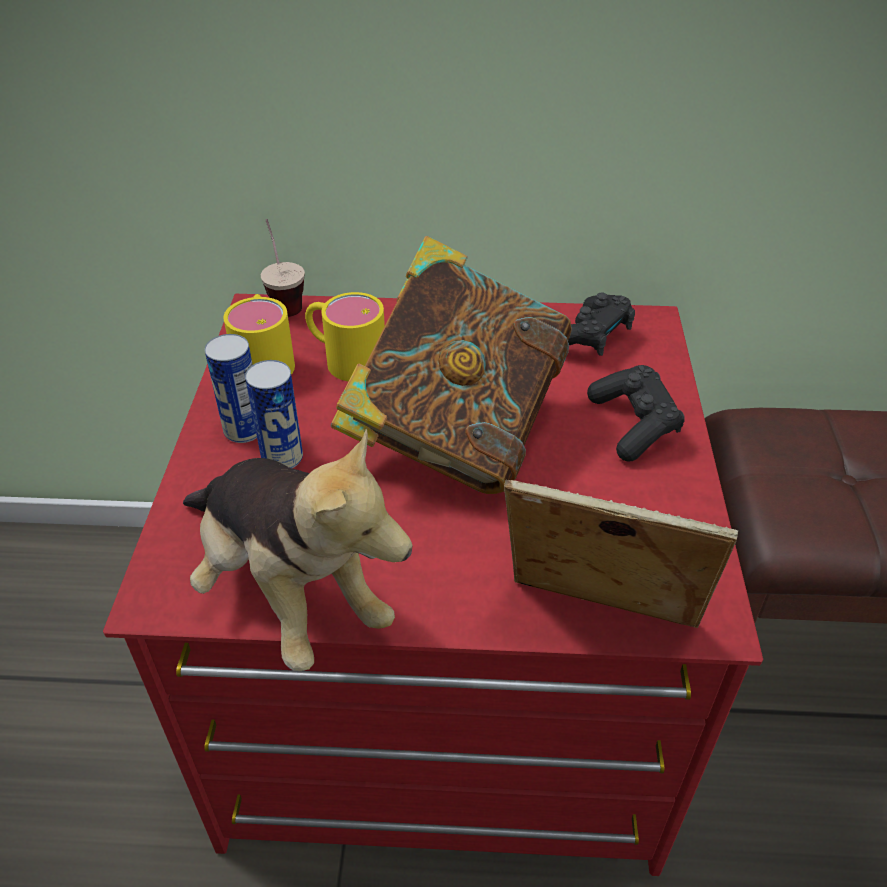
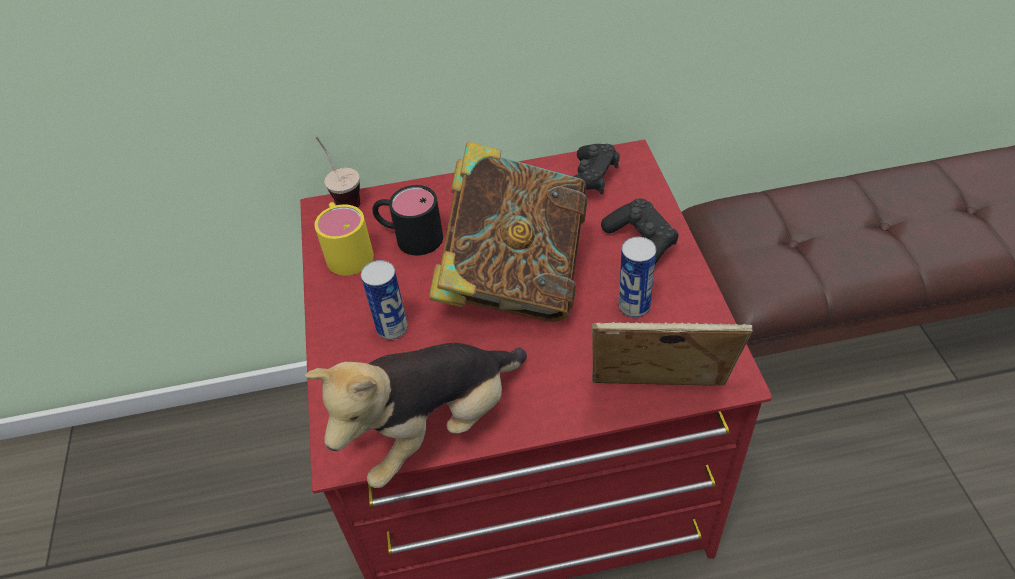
camera: 10 degrees left, 5 degrees up
plush toy [183,428,412,671] -> plush toy turned 105 degrees clockwise [305,343,527,488]
can [205,334,257,443] -> can moved to [618,237,656,317]
yellow mug [305,292,385,381] -> black mug [372,185,443,256]

